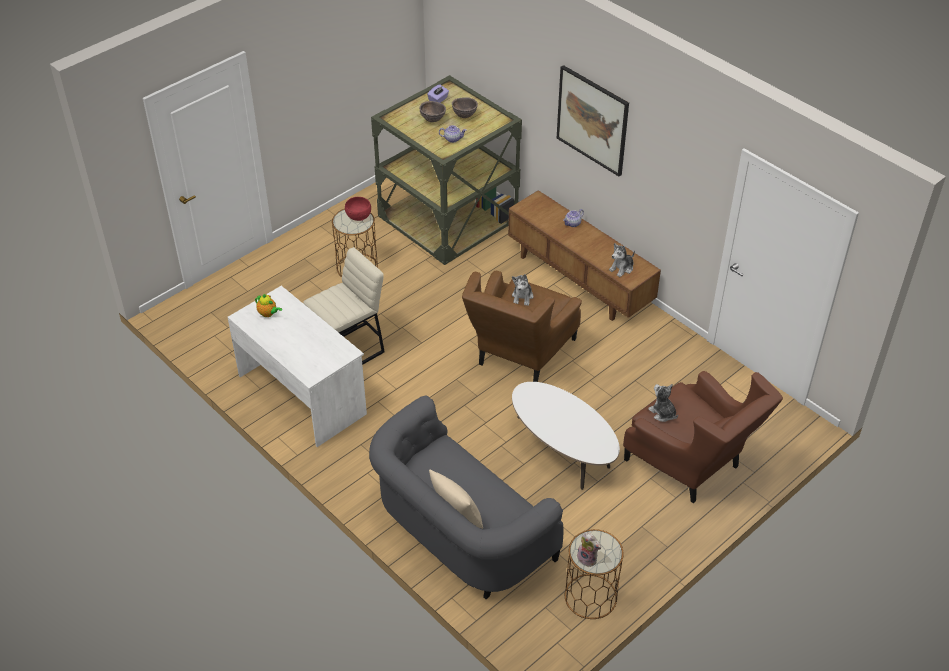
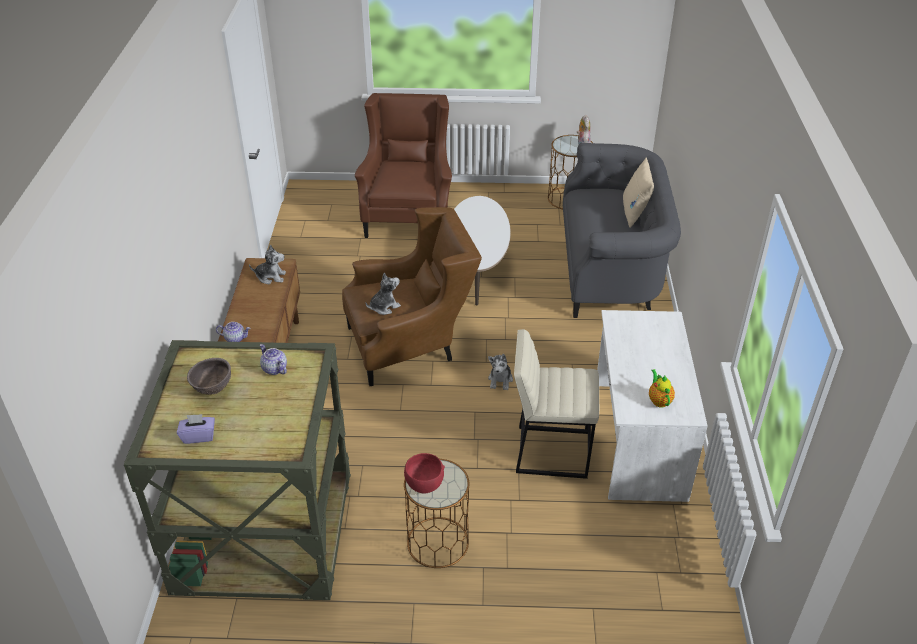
camera: 135 degrees left, 5 degrees down
brown bowl [419,101,446,122] -> none
picture [557,65,629,176] -> none
plush toy [648,384,678,422] -> plush toy moved to [488,354,513,390]

